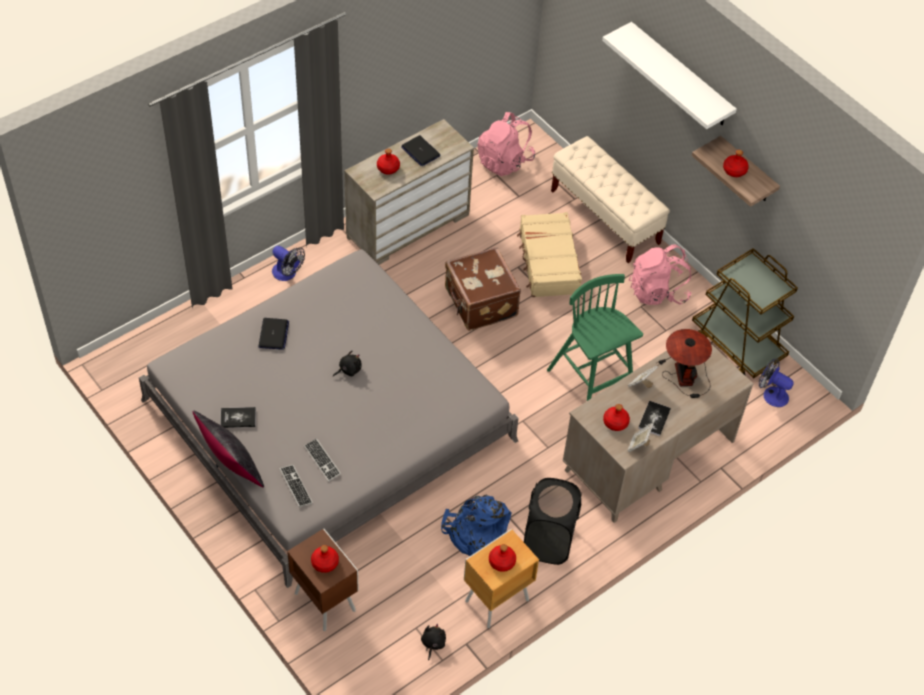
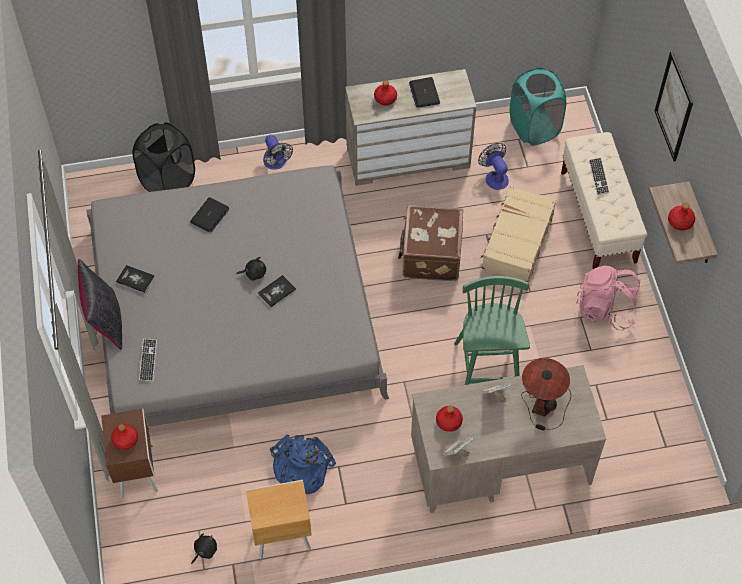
camera: 30 degrees right, 5 degrees up
keyboard [304,438,341,481] -> keyboard moved to [589,158,610,195]
pink backpack [478,112,535,176] -> turquoise laundry basket [510,68,566,146]
red bottle [489,544,516,572] -> none
black laundry basket [524,478,582,565] -> black laundry basket moved to [132,122,195,192]
white shelf [602,22,737,129] -> picture [655,51,693,162]
book [638,401,671,436] -> book moved to [257,275,296,308]
brown cart [692,248,798,378] -> none
fan [758,358,794,407] -> fan moved to [478,143,509,190]

